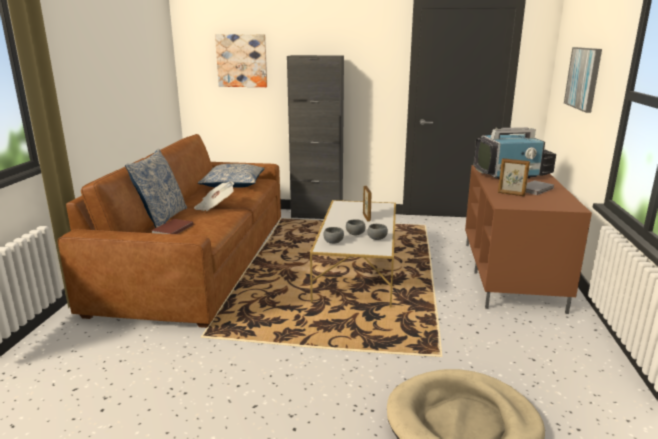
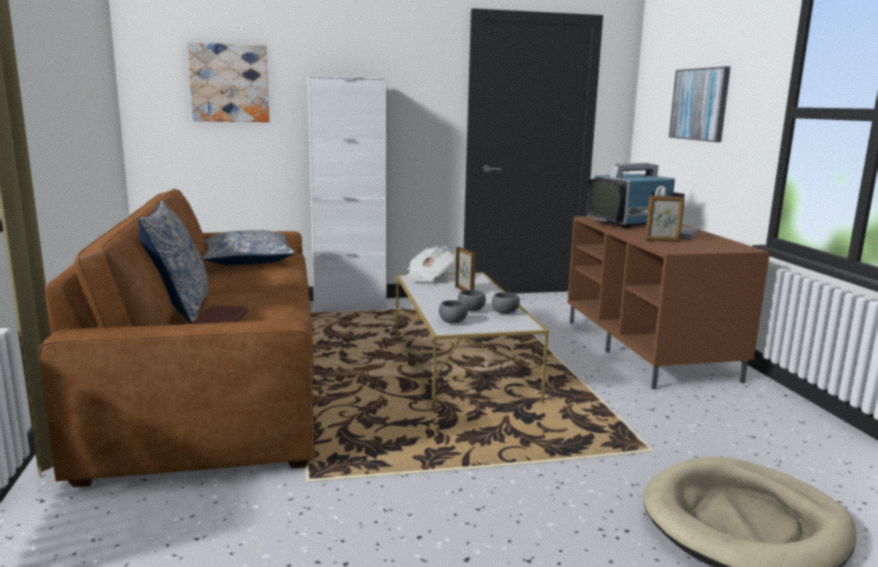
camera: 20 degrees left, 5 degrees down
newspaper [194,182,235,211] -> newspaper moved to [404,246,455,282]
black cabinet [287,55,344,219] -> white cabinet [308,75,387,312]

